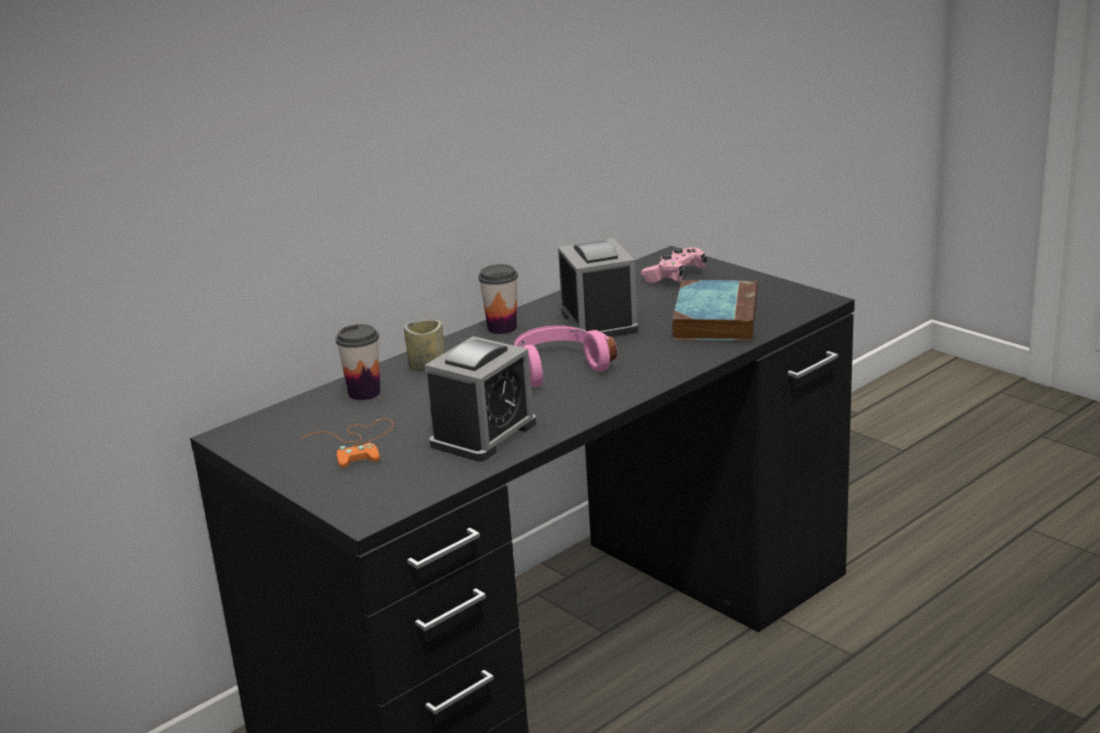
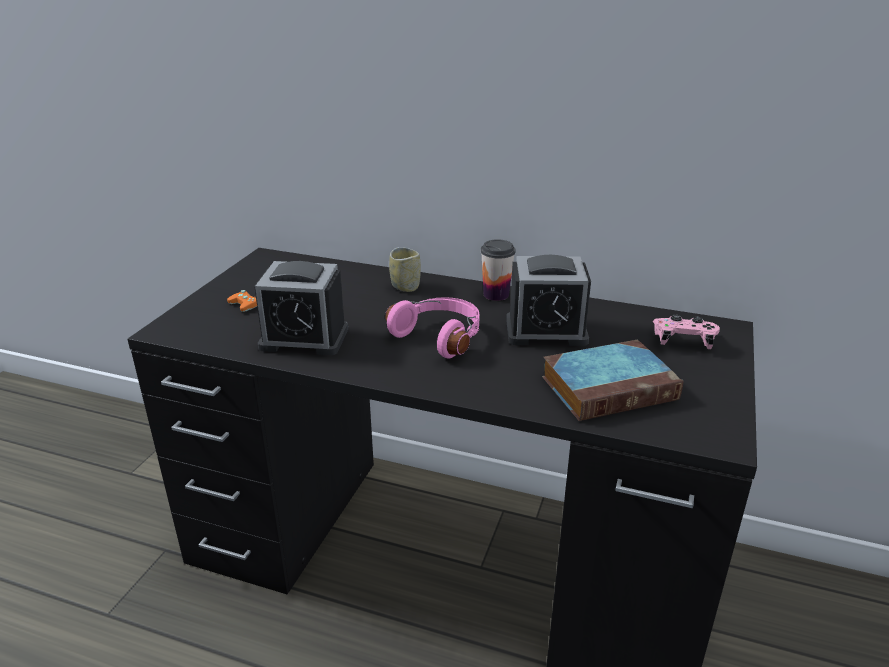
camera: 60 degrees right, 5 degrees up
cup [336,324,380,400] -> none
alarm clock [558,239,639,337] -> alarm clock turned 45 degrees clockwise [506,255,591,346]

